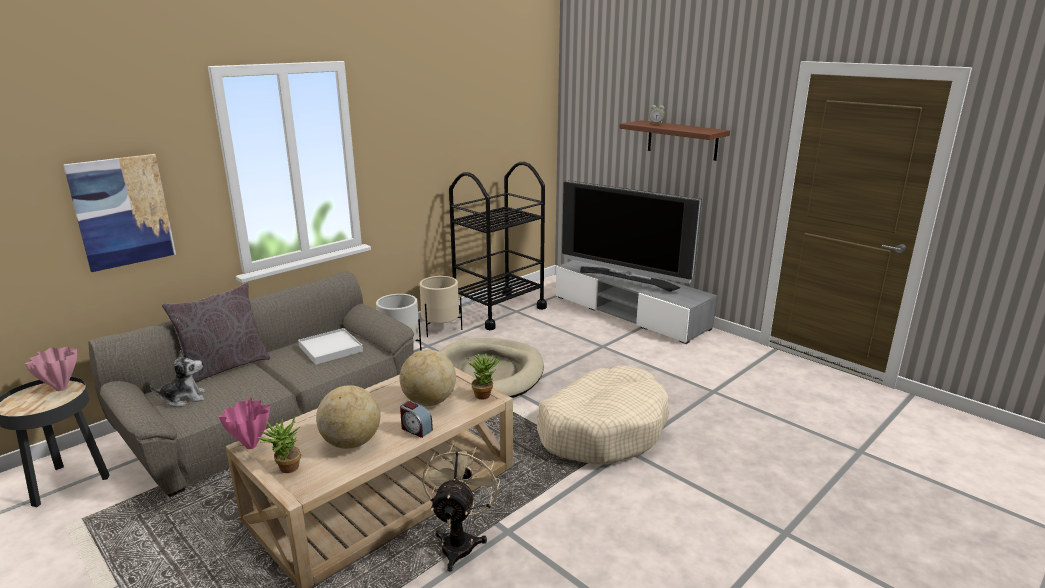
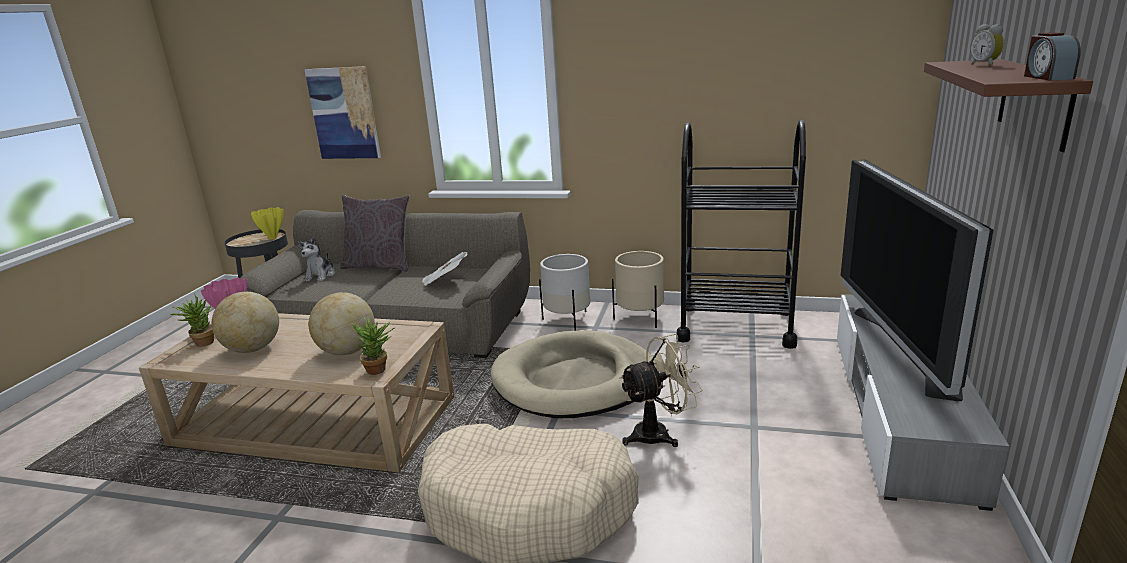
camera: 60 degrees right, 0 degrees up
pink vase [25,346,77,391] -> yellow vase [251,207,284,240]
plush toy [150,350,205,407] -> plush toy turned 60 degrees clockwise [297,235,335,281]
white tray [298,328,363,365] -> newspaper [422,252,467,287]
alarm clock [400,401,433,438] -> alarm clock moved to [1024,32,1081,81]
beige fan [422,443,500,572] -> beige fan moved to [619,334,702,447]

